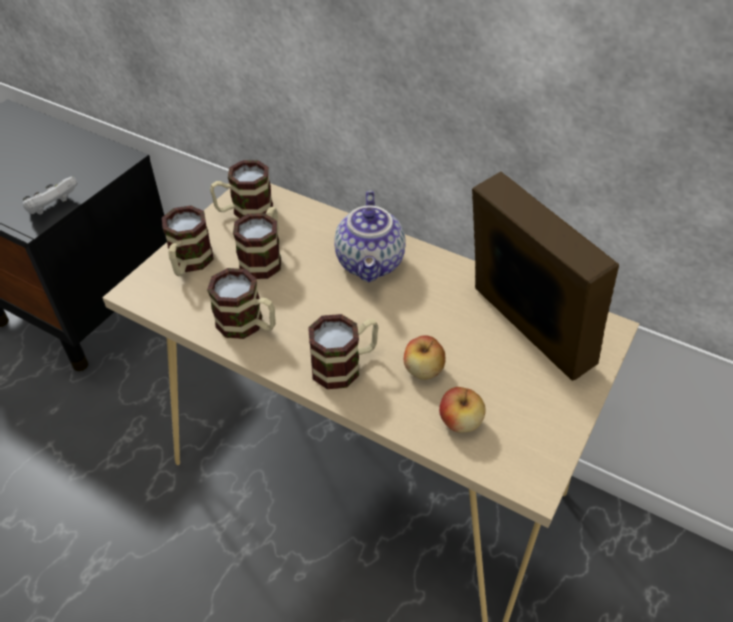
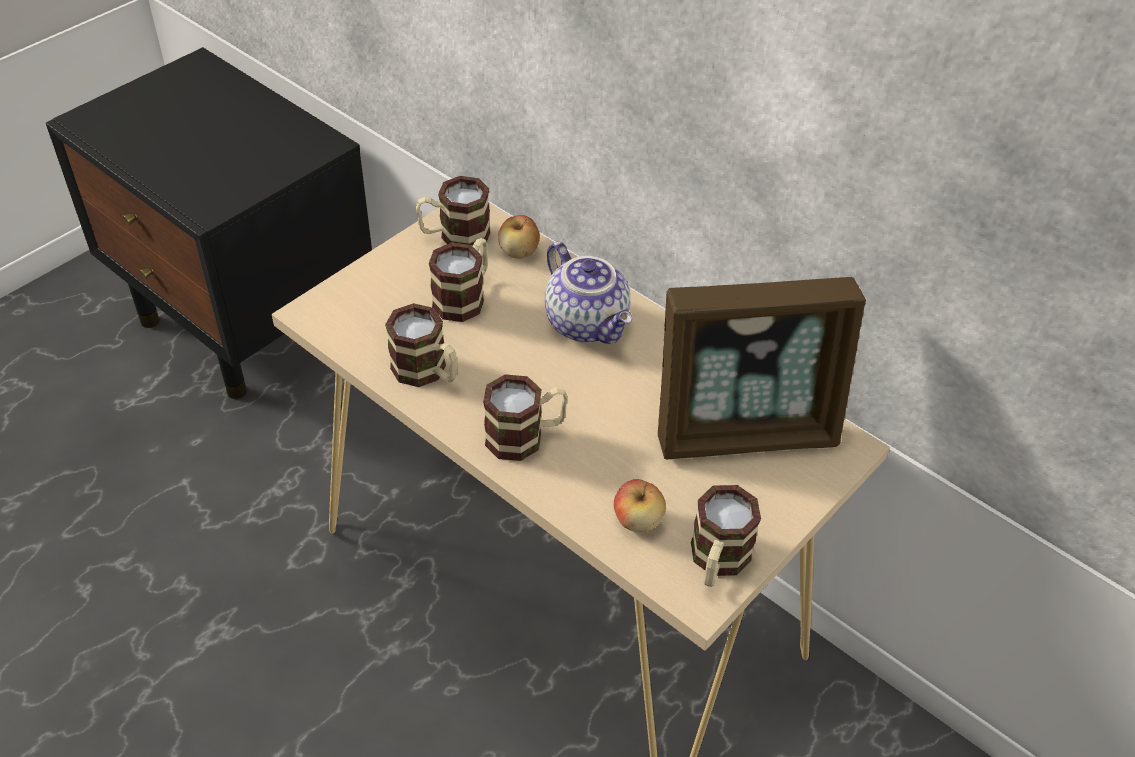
camera: 10 degrees right, 0 degrees up
white game controller [23,176,77,215] -> none
mug [162,206,214,276] -> mug moved to [691,485,761,587]
teapot [335,190,406,282] -> teapot turned 45 degrees counterclockwise [545,241,632,344]
apple [404,335,445,380] -> apple moved to [498,215,540,259]
picture frame [472,172,619,381] -> picture frame turned 105 degrees clockwise [658,277,866,459]

